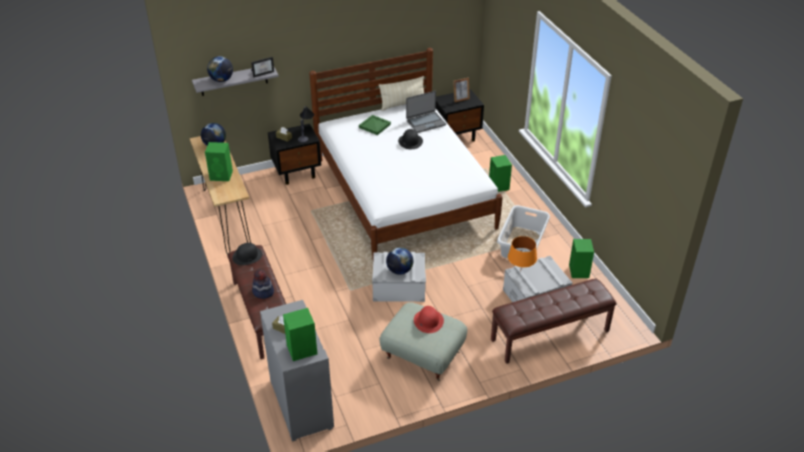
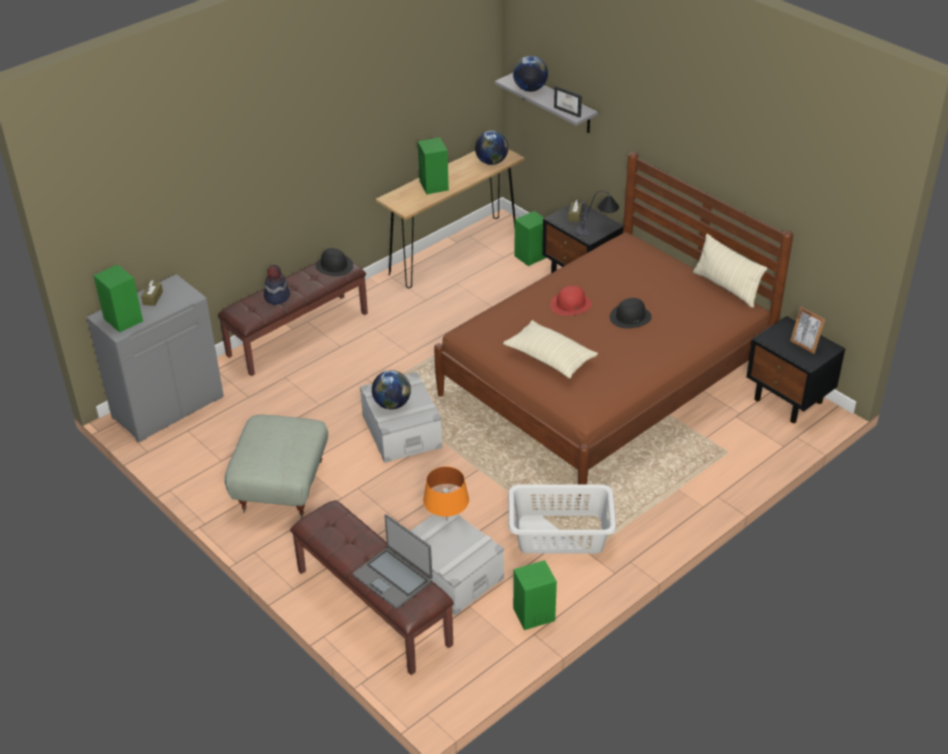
camera: 70 degrees right, 0 degrees up
white bed [309,48,503,259] -> brown bed [434,152,793,499]
green tray [359,115,391,135] -> none
laptop [406,91,446,133] -> laptop moved to [353,514,433,609]
red hat [414,306,444,333] -> red hat moved to [550,285,592,316]
green speaker [489,155,512,192] -> green speaker moved to [515,211,546,266]
none -> beige pillow [503,320,598,378]

